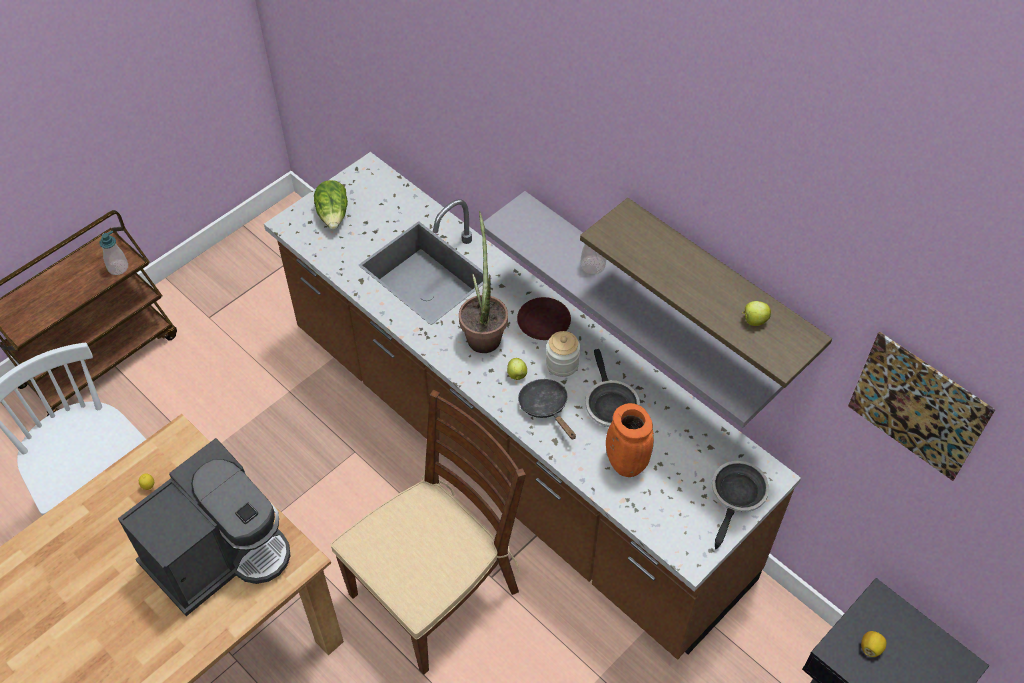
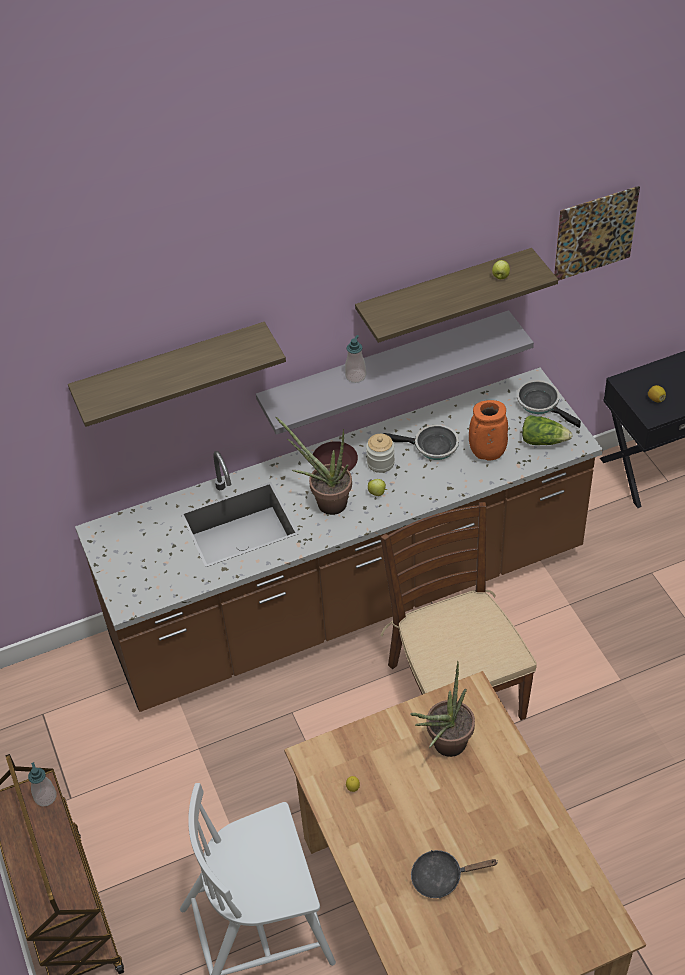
camera: 65 degrees left, 5 degrees down
coffee machine [118,438,291,616] -> potted plant [410,660,475,757]
lettuce [314,180,348,229] -> lettuce moved to [522,415,573,445]
black frying pan [518,379,576,440] -> black frying pan moved to [411,850,497,898]
none -> shelf [68,322,286,427]

